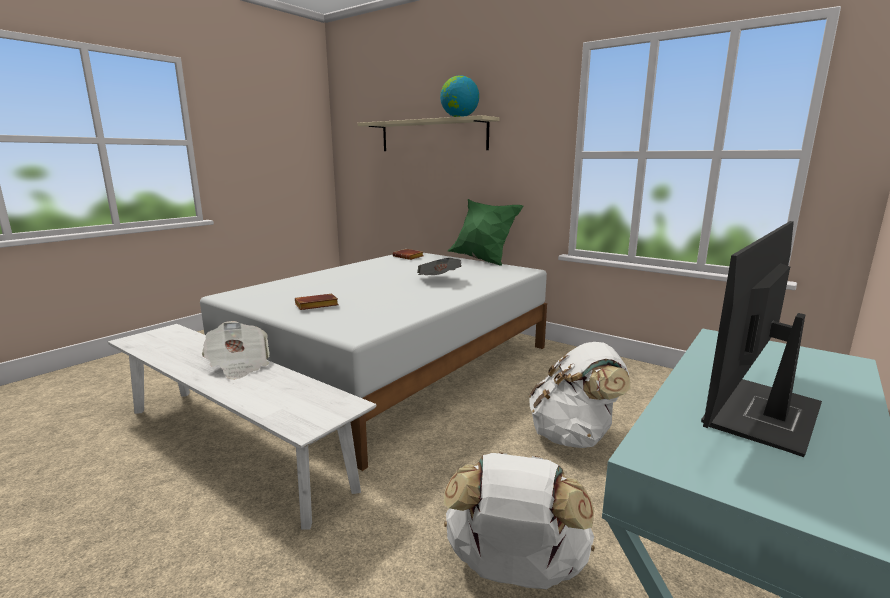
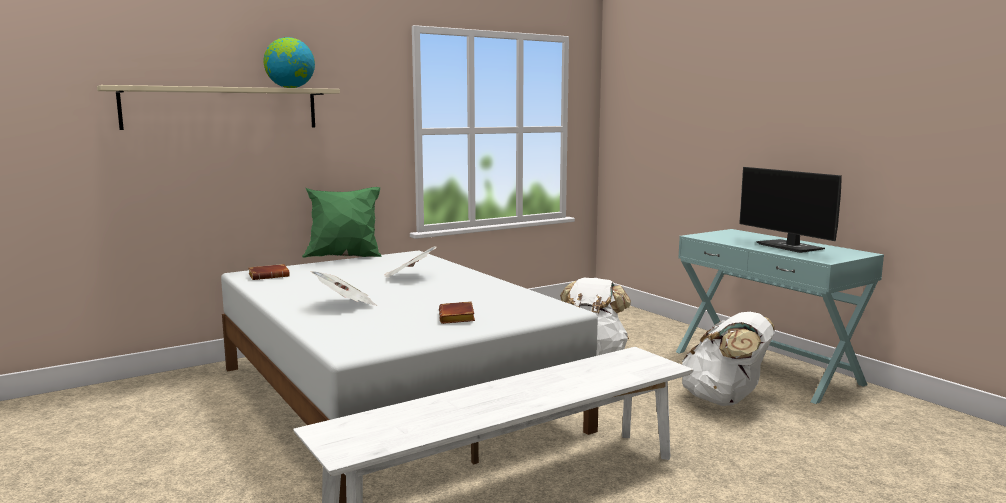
camera: 70 degrees left, 5 degrees down
newspaper [202,321,269,380] -> newspaper moved to [310,271,378,306]

